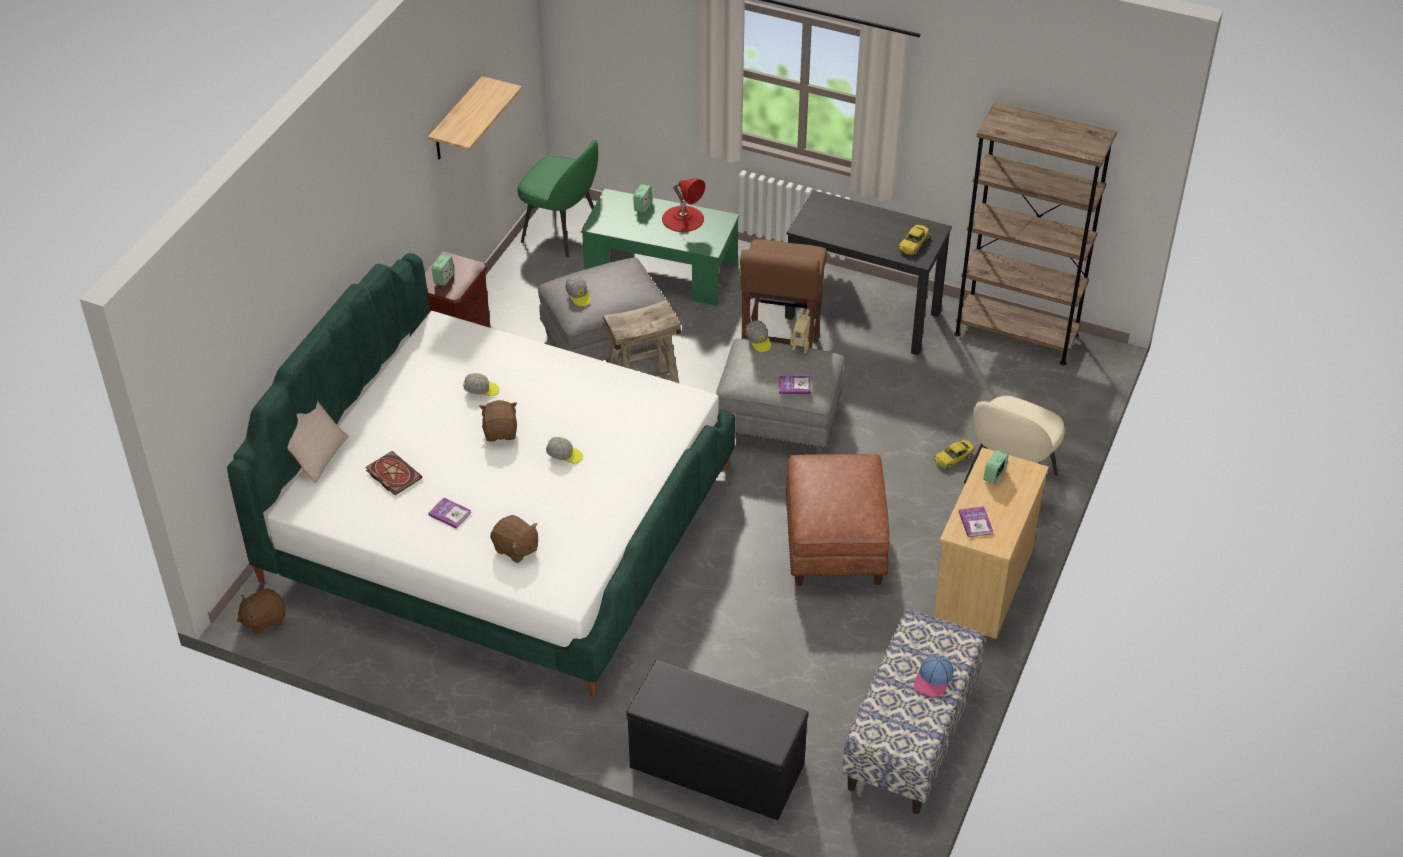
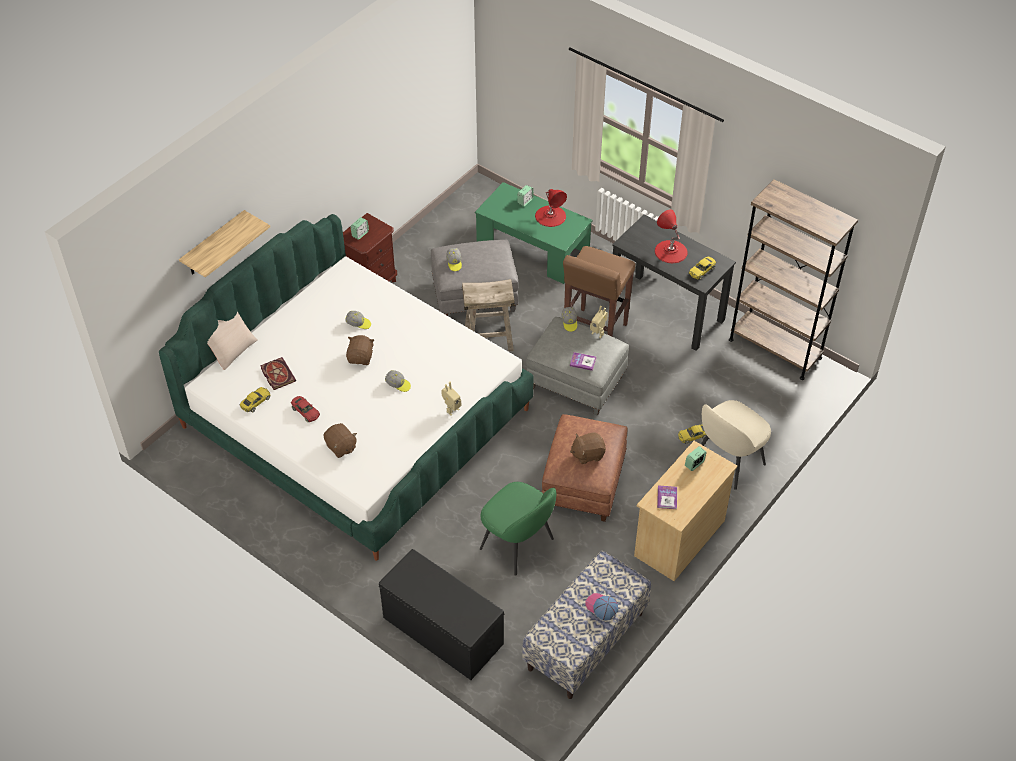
camera: 15 degrees right, 5 degrees up
brown plush toy [237,588,286,635] -> brown plush toy moved to [570,432,606,464]
shelf [428,76,522,159] -> shelf moved to [179,210,270,277]
book [428,497,471,529] -> red toy car [291,396,320,422]
green chair [518,140,598,257] -> green chair moved to [480,482,556,576]
cap [914,655,954,697] -> cap turned 90 degrees clockwise [586,593,618,620]
none -> yellow toy car [239,387,270,412]
none -> toy robot [441,382,461,416]
none -> red table lamp [655,209,688,263]

